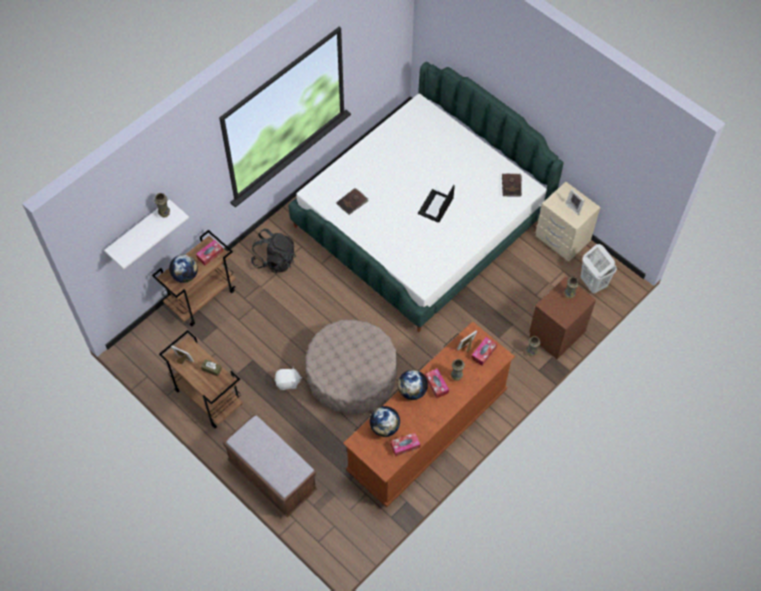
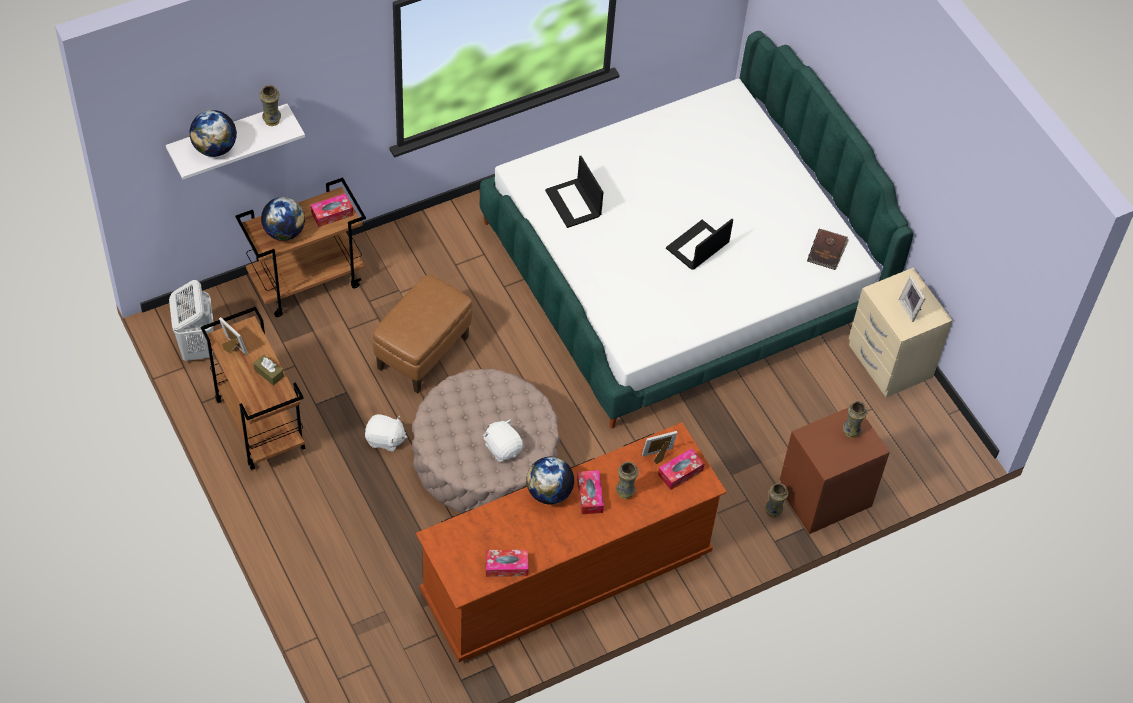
camera: 15 degrees right, 5 degrees down
brown bench [223,415,318,517] -> none
black backpack [250,229,296,273] -> none
brown book [336,188,369,215] -> laptop [545,156,604,228]
globe [370,406,400,437] -> globe moved to [189,110,237,157]
white laundry basket [580,244,617,294] -> white laundry basket moved to [169,280,214,361]
none -> brown ottoman [373,274,472,393]
none -> white plush toy [483,419,523,462]

